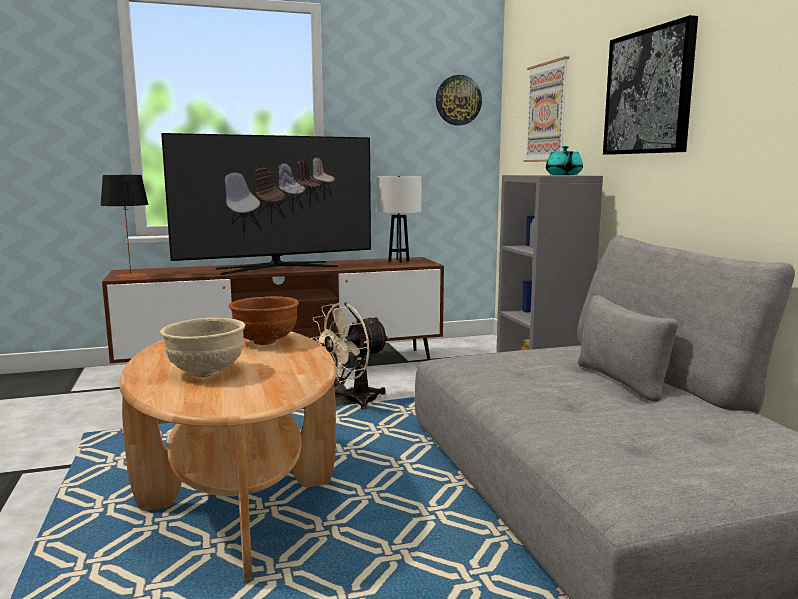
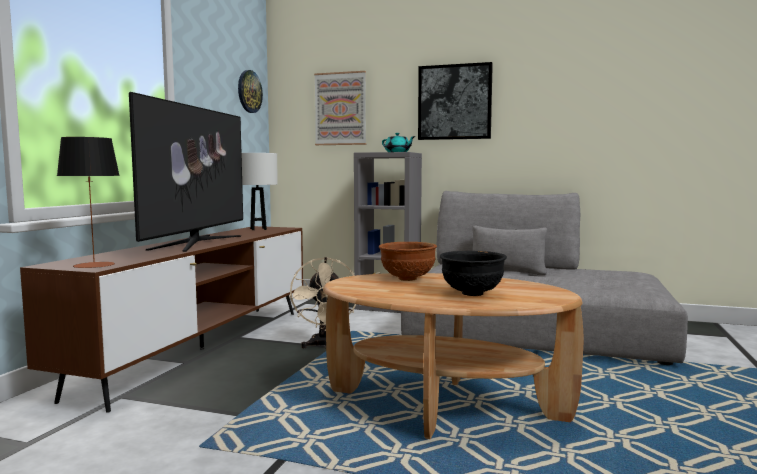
camera: 55 degrees left, 5 degrees down
beige bowl [160,318,246,377] -> black bowl [440,251,507,296]

